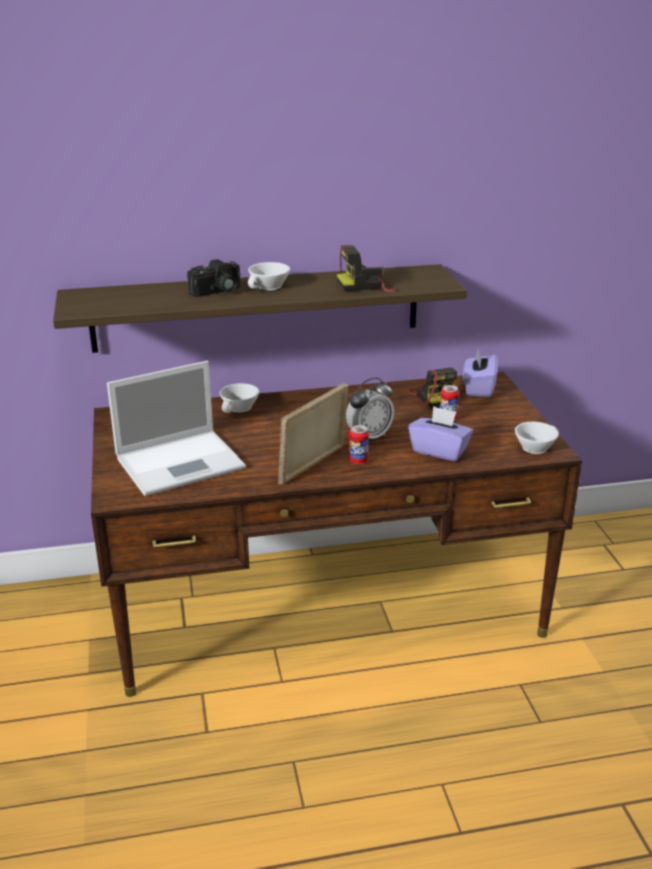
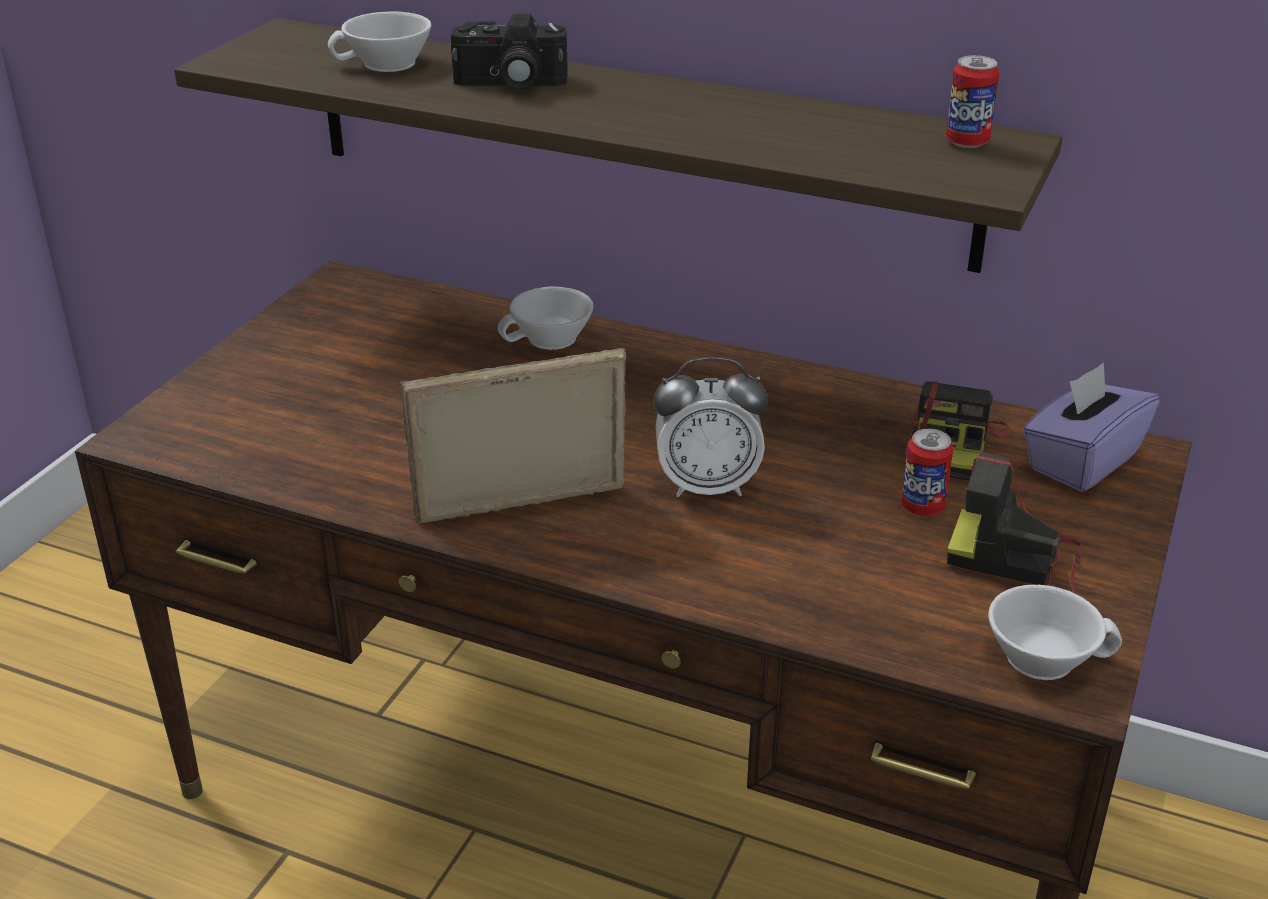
camera: 35 degrees right, 5 degrees up
laptop [107,361,246,496] -> none
white cup [248,262,290,290] -> white cup moved to [328,11,432,72]
camera [337,245,396,292] -> camera moved to [947,451,1082,594]
can [349,425,369,464] -> can moved to [946,55,999,148]
purple tissue box [408,406,473,461] -> none

